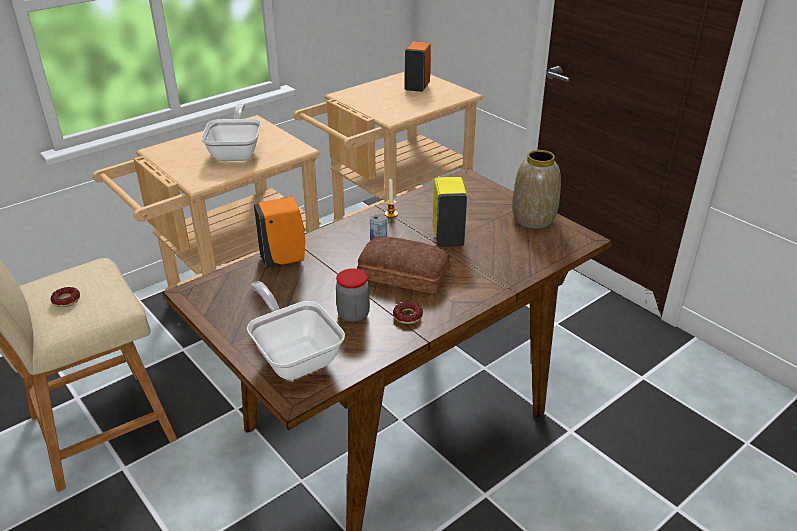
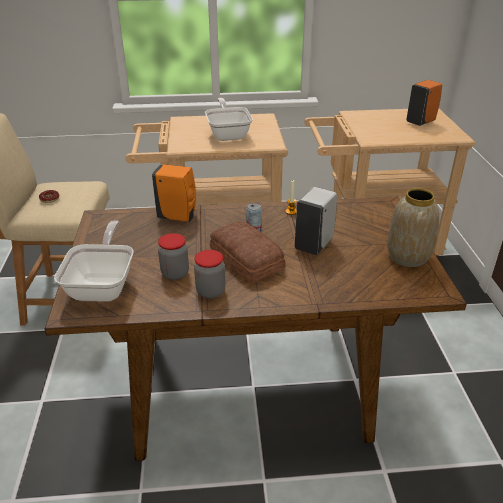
camera: 35 degrees right, 0 degrees up
frying pan [201,104,261,161] -> frying pan turned 45 degrees counterclockwise [205,98,253,141]
donut [393,301,423,324] -> jar [194,250,225,299]
yellow soap dispenser [433,177,467,247] -> white soap dispenser [295,187,337,255]

